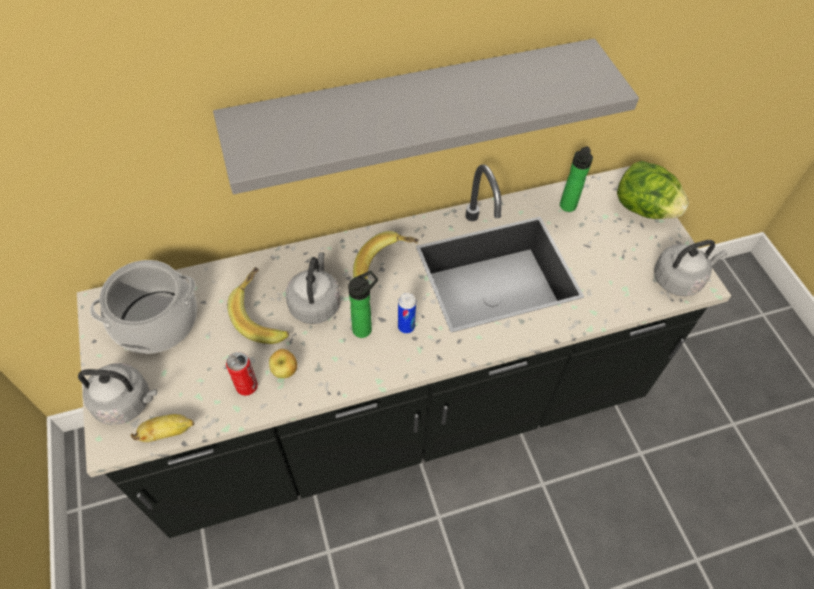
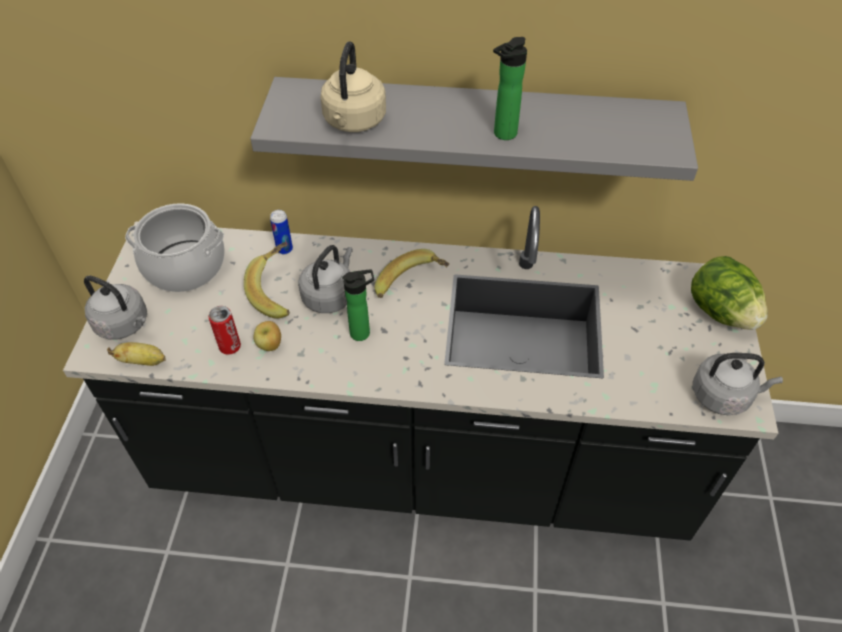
camera: 25 degrees right, 5 degrees down
can [398,293,416,333] -> can moved to [270,210,293,254]
bottle [560,146,593,212] -> bottle moved to [493,37,527,140]
none -> beige kettle [320,41,386,132]

